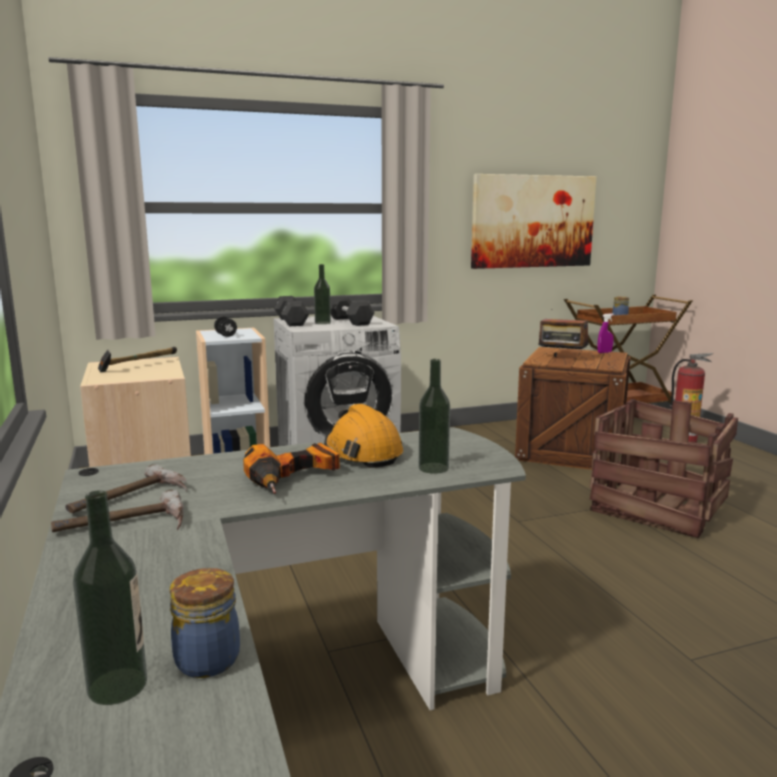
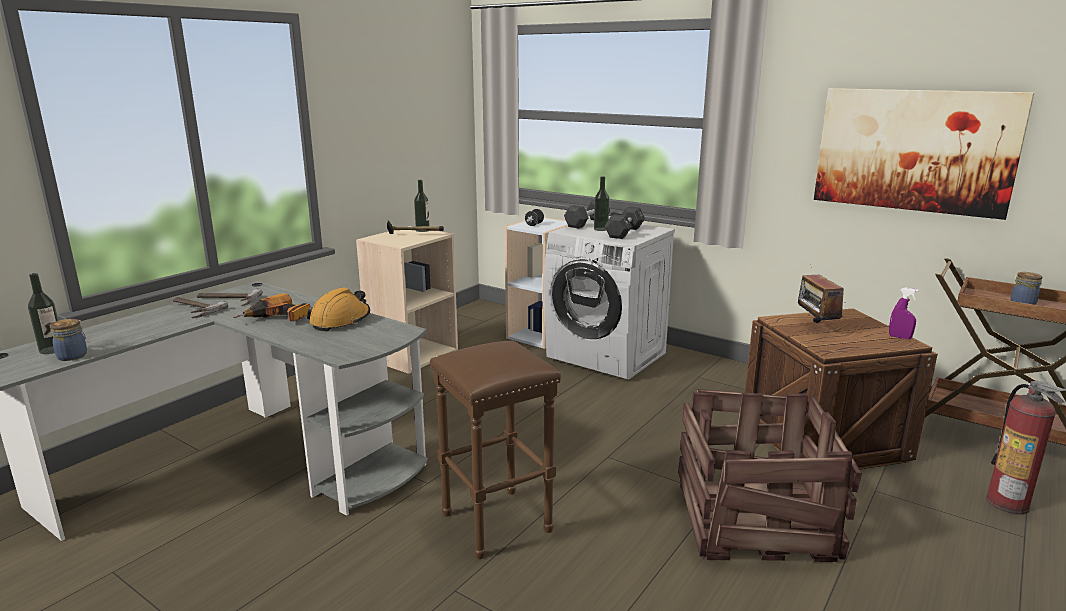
camera: 55 degrees right, 5 degrees up
bottle [419,359,450,474] -> bottle moved to [414,180,430,232]
none -> brown stool [430,341,561,559]

